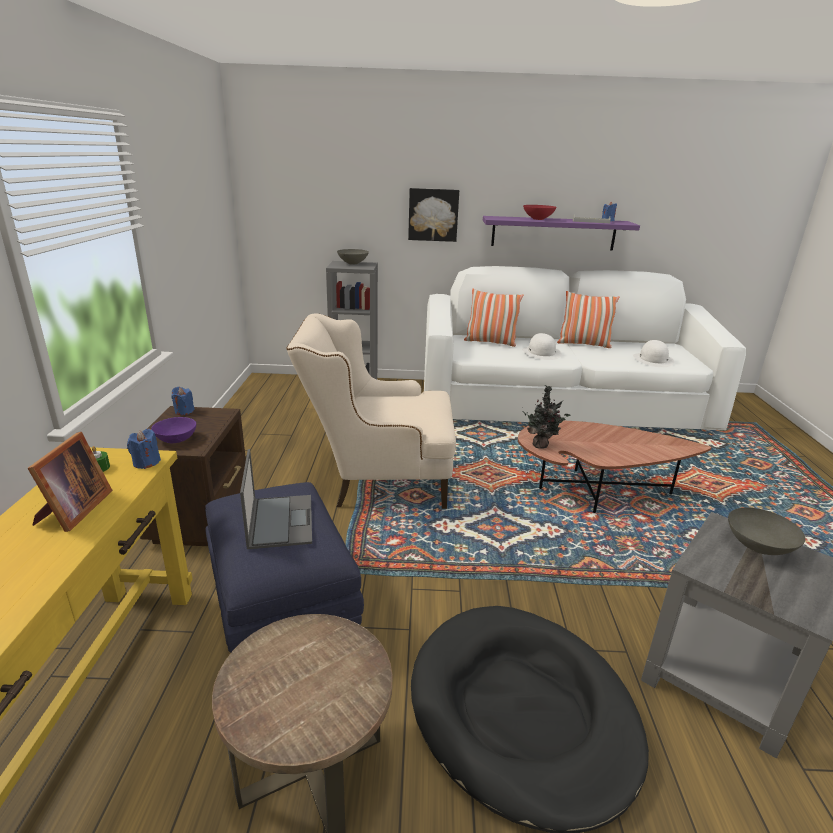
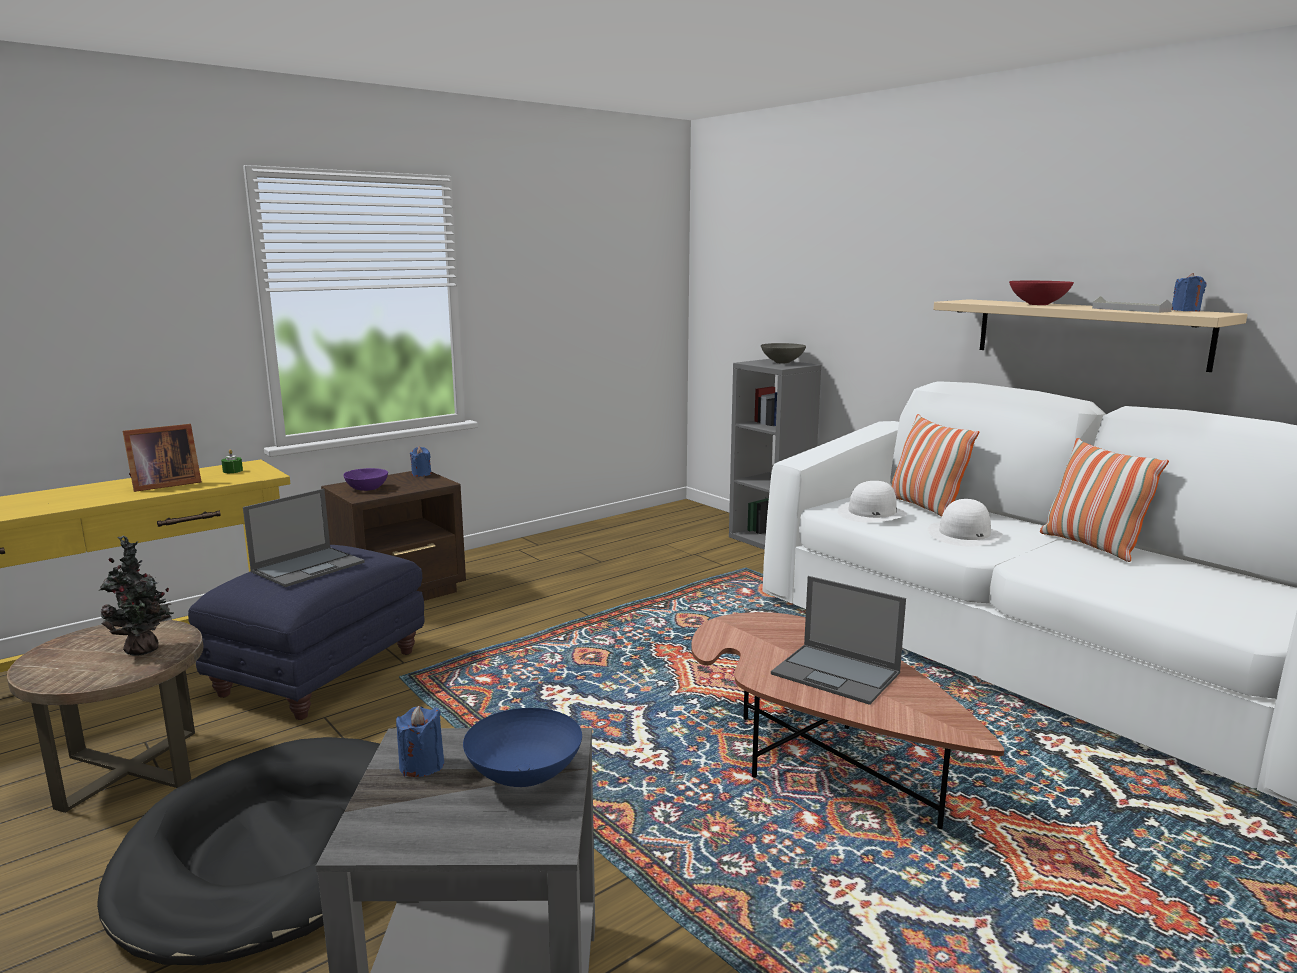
camera: 50 degrees right, 10 degrees down
blue candle [127,429,161,469] -> blue candle moved to [396,706,444,777]
beige armchair [286,313,456,509] -> none
picture [408,188,459,242] -> none
purple shelf [483,216,640,251] -> beige shelf [933,299,1248,372]
potted plant [522,385,571,449] -> potted plant moved to [100,535,174,656]
white hat [633,340,675,367] -> white hat moved to [838,481,907,523]
grey bowl [728,508,805,555] -> blue bowl [463,708,582,787]
none -> laptop [771,576,906,705]

